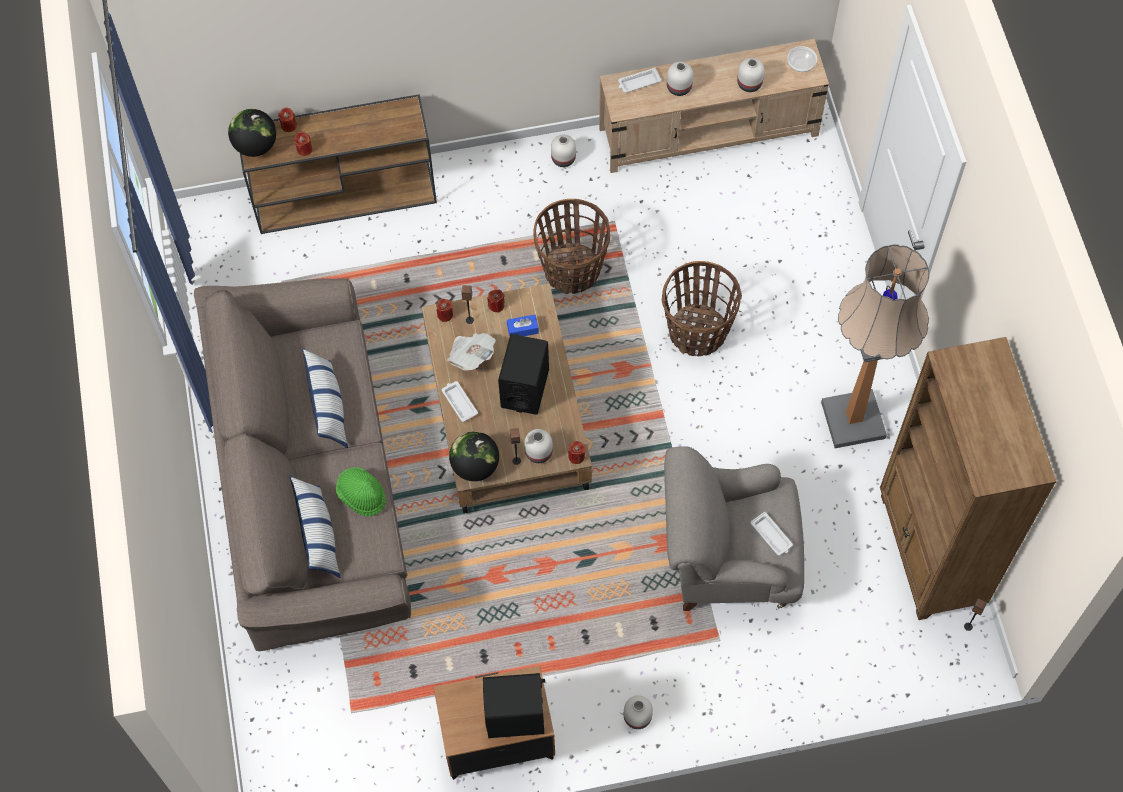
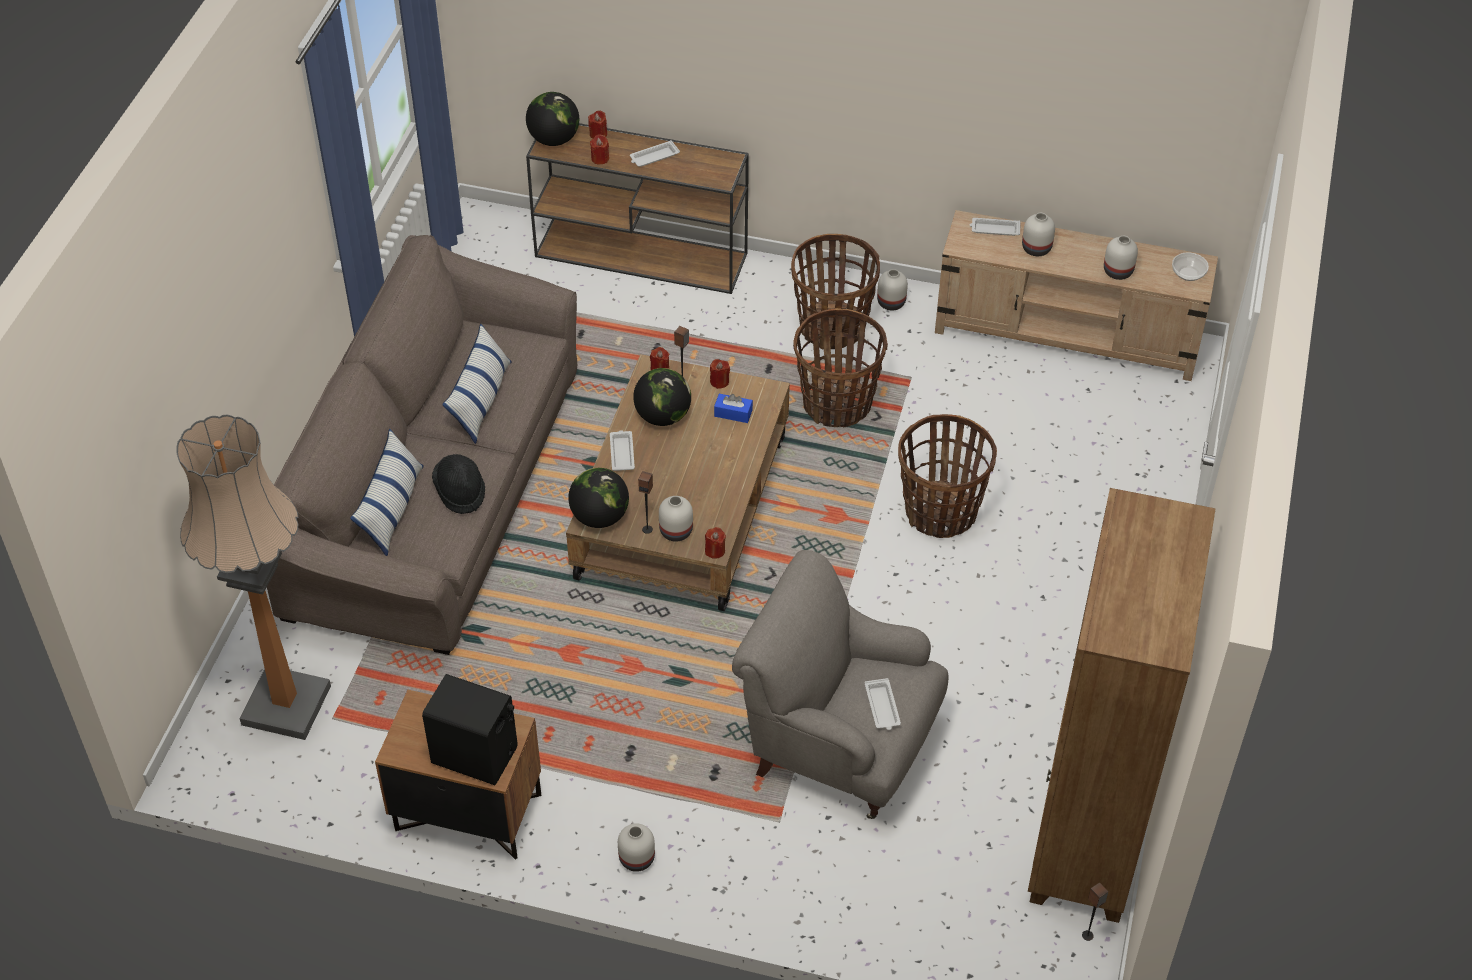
camera: 25 degrees right, 15 degrees down
green hat [336,467,386,516] -> black hat [432,454,485,514]
newspaper [447,333,496,371] -> globe [633,368,691,426]
black speaker [498,334,549,415] -> none
floor lamp [821,244,929,448] -> floor lamp moved to [176,414,331,740]
none -> white tray [630,140,680,167]
none -> basket [791,234,880,350]

